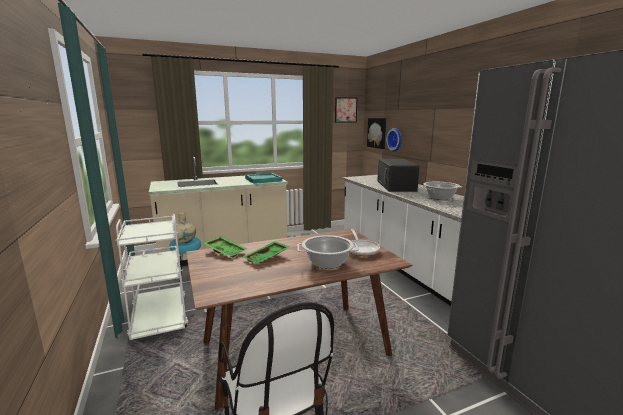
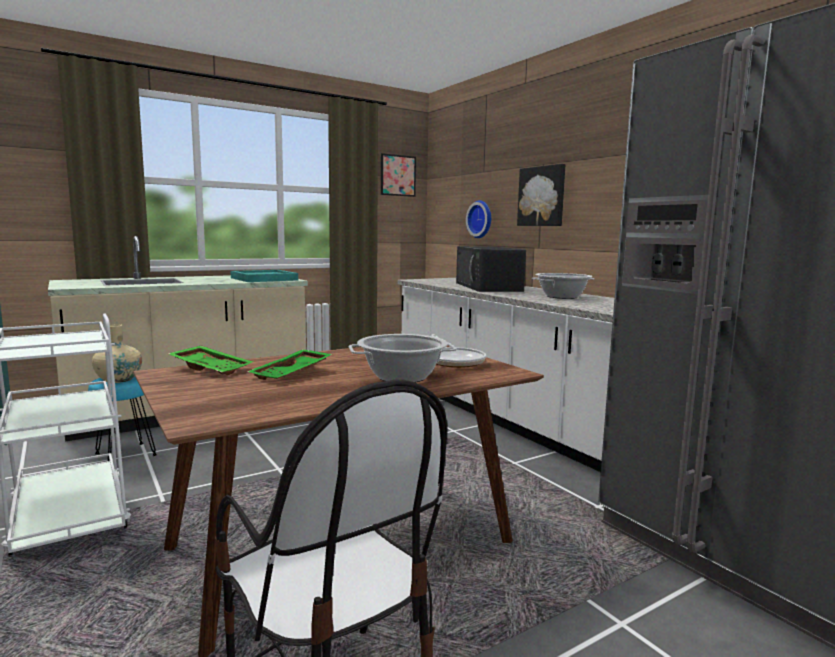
camera: 10 degrees left, 5 degrees down
picture [367,118,386,149] -> picture moved to [517,164,565,226]

